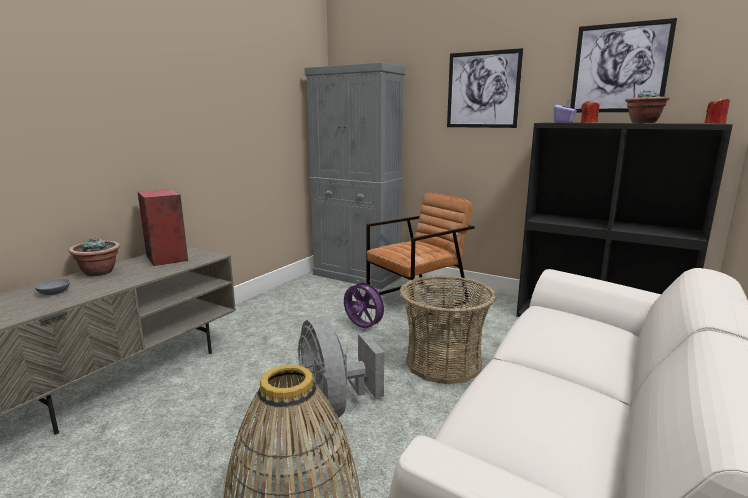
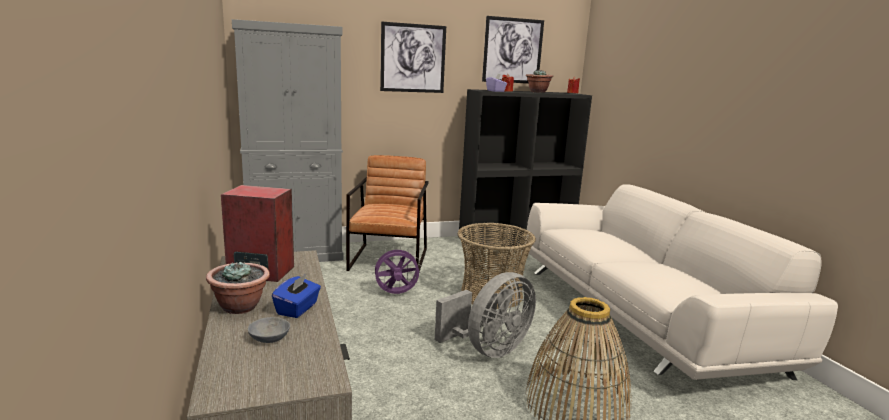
camera: 50 degrees left, 0 degrees up
grey fan [298,317,384,421] -> grey fan turned 60 degrees counterclockwise [435,272,536,358]
none -> blue tissue box [272,274,321,318]

